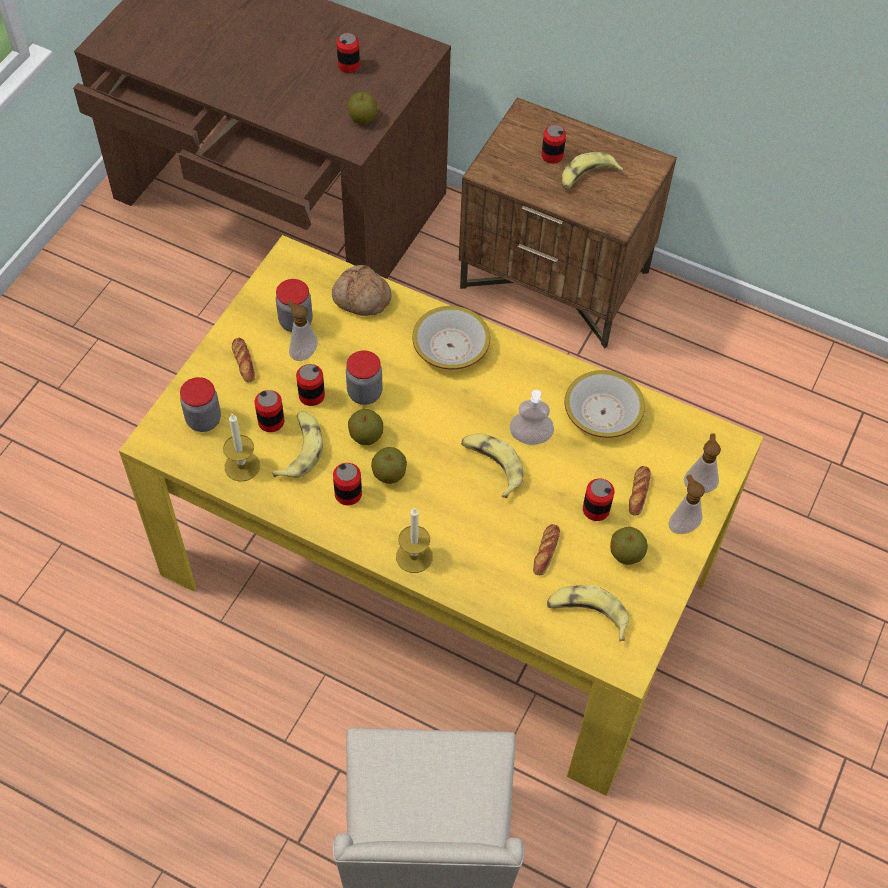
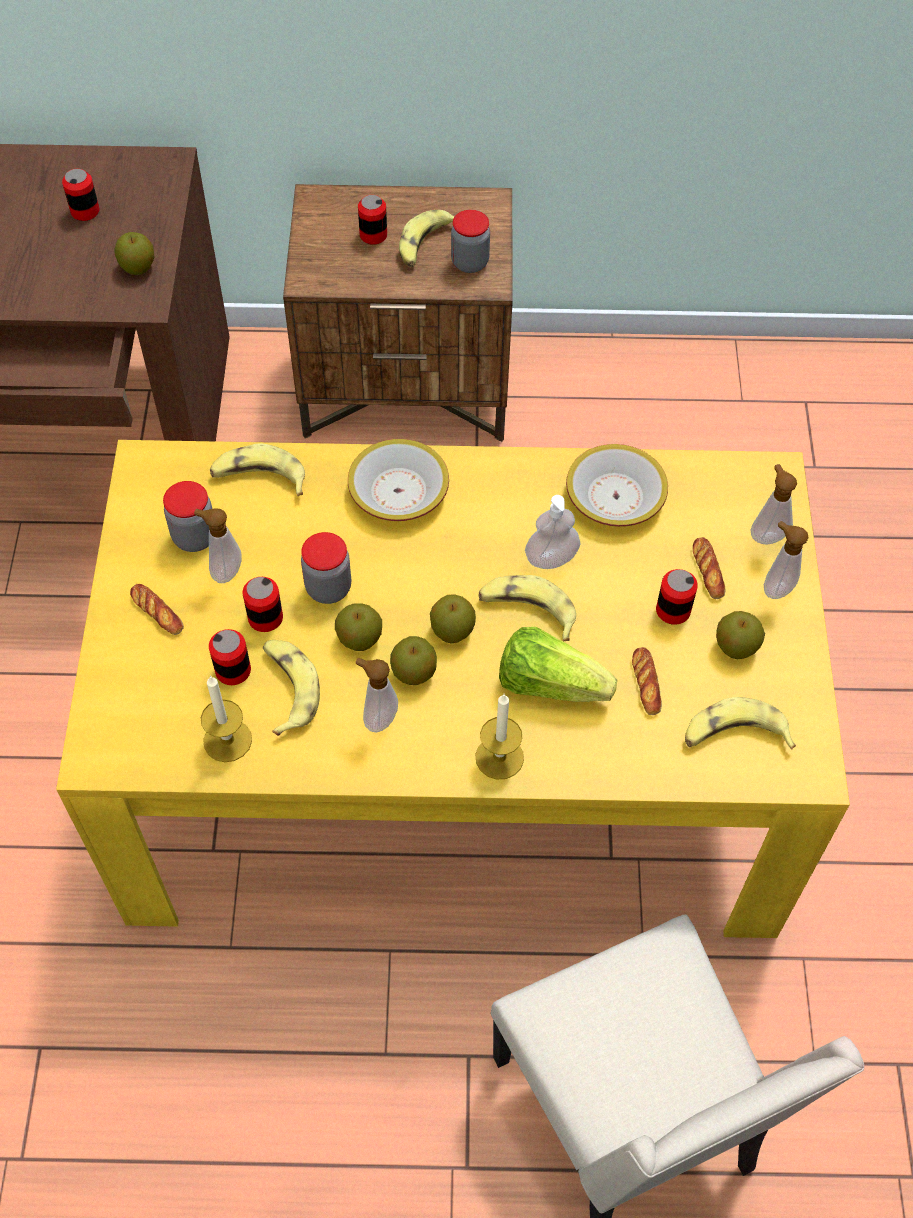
camera: 25 degrees left, 0 degrees up
jar [180,377,221,432] -> jar moved to [451,210,490,273]
bread [332,265,391,316] -> banana [210,444,305,496]
can [333,463,362,505] -> soap dispenser [356,658,398,733]
none -> apple [430,594,476,643]
none -> lettuce [499,627,617,702]

